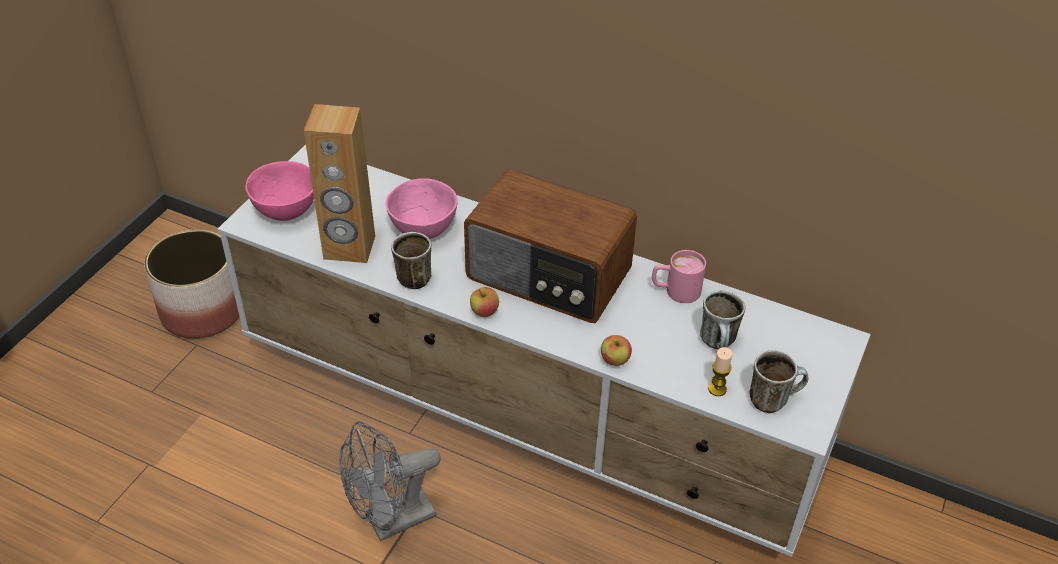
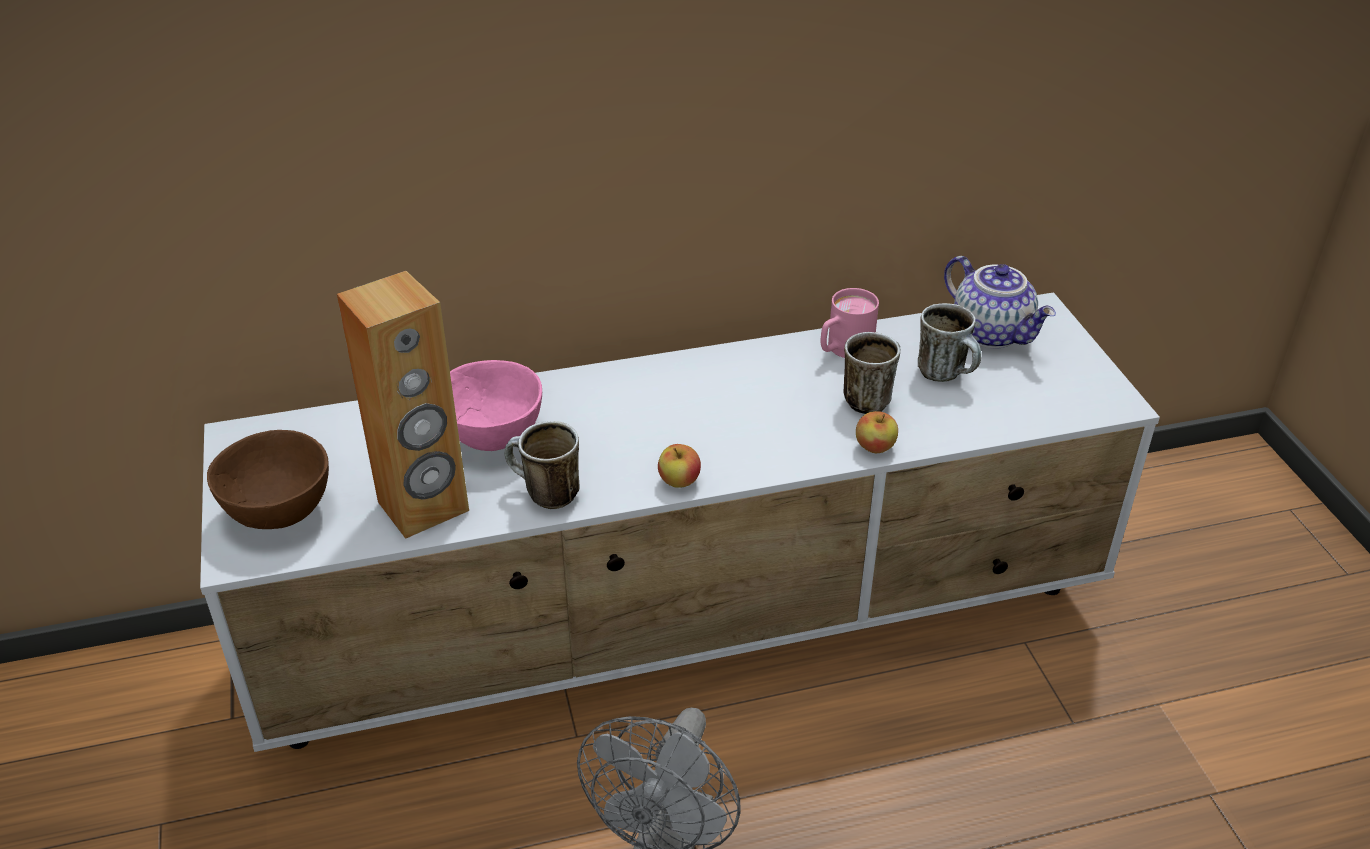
camera: 40 degrees left, 5 degrees down
planter [144,229,240,339] -> none
pink bowl [245,161,314,221] -> brown bowl [207,430,329,529]
radio [464,169,637,323] -> none
candle [708,347,732,396] -> none
mug [749,350,809,413] -> mug moved to [844,332,900,414]
none -> teapot [944,256,1056,348]

